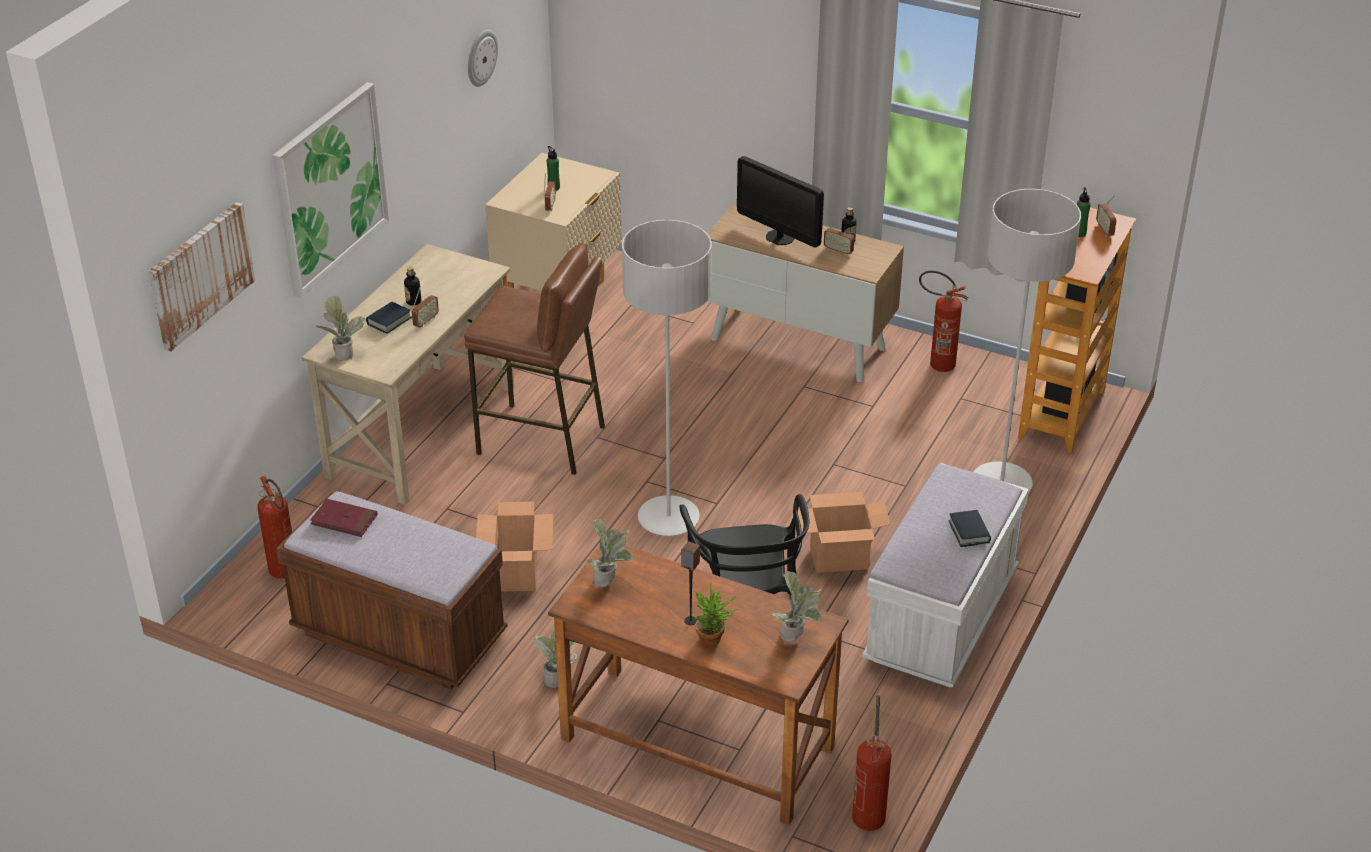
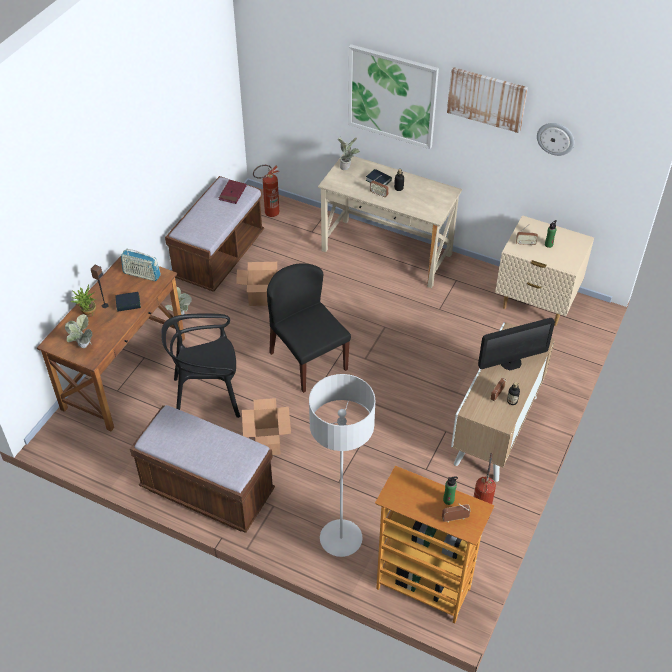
camera: 90 degrees right, 10 degrees up
picture [149,202,255,352] -> picture moved to [447,67,528,133]
brown stool [464,242,605,475] -> none
potted plant [586,518,633,587] -> radio [121,249,161,281]
grey floor lamp [622,220,712,536] -> black chair [267,263,351,393]
monitor [737,156,824,247] -> monitor turned 150 degrees counterclockwise [478,318,555,370]
fire extinguisher [852,695,892,831] -> none
white bench [862,463,1029,688] -> brown bench [130,405,275,533]
book [949,510,991,547] -> book moved to [116,292,141,312]

